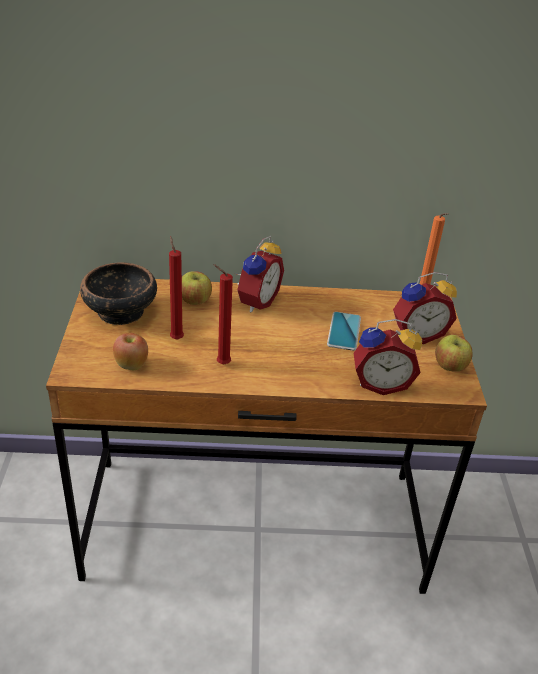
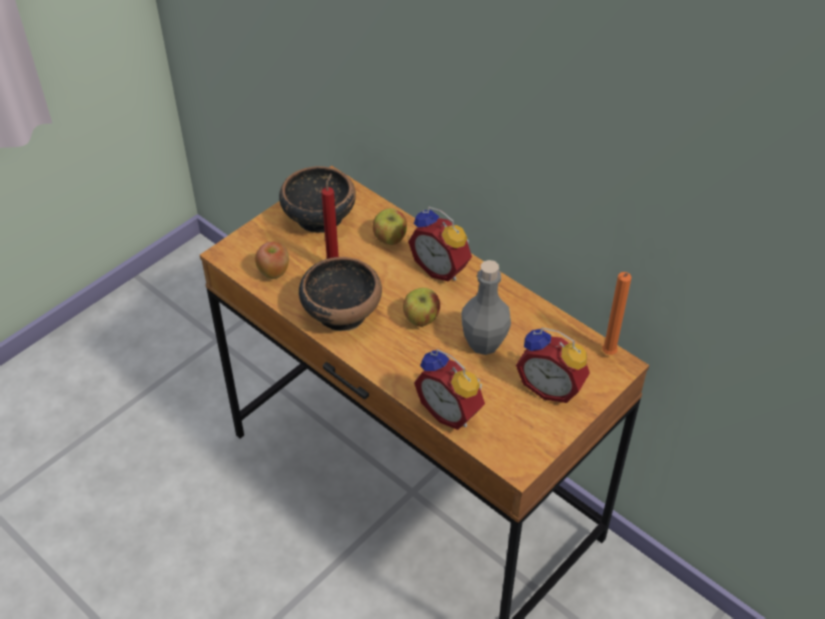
camera: 45 degrees right, 10 degrees up
red candle [213,264,233,364] -> bowl [299,257,382,331]
alarm clock [235,236,284,312] -> alarm clock turned 60 degrees clockwise [408,206,472,282]
phone [327,312,361,351] -> grey bottle [461,260,511,355]
apple [435,335,473,372] -> apple moved to [403,288,440,327]

